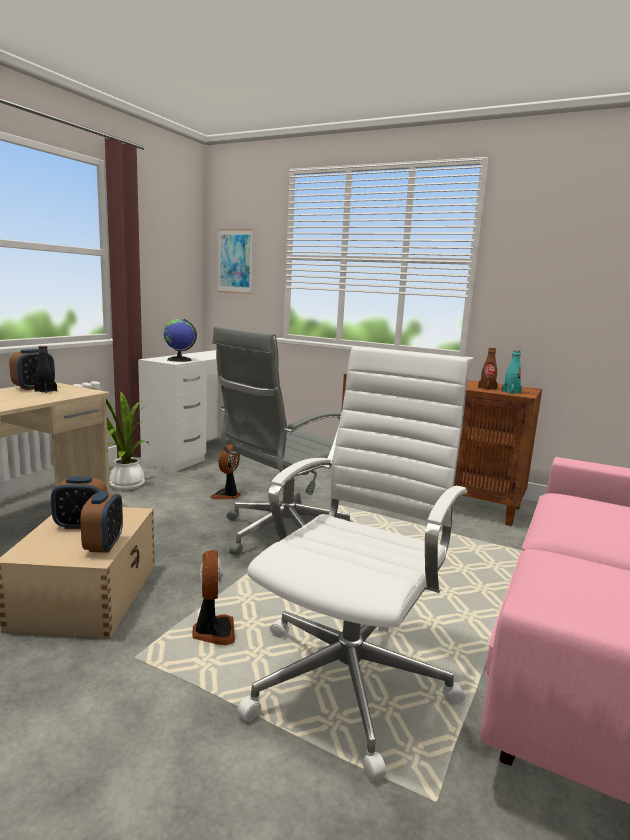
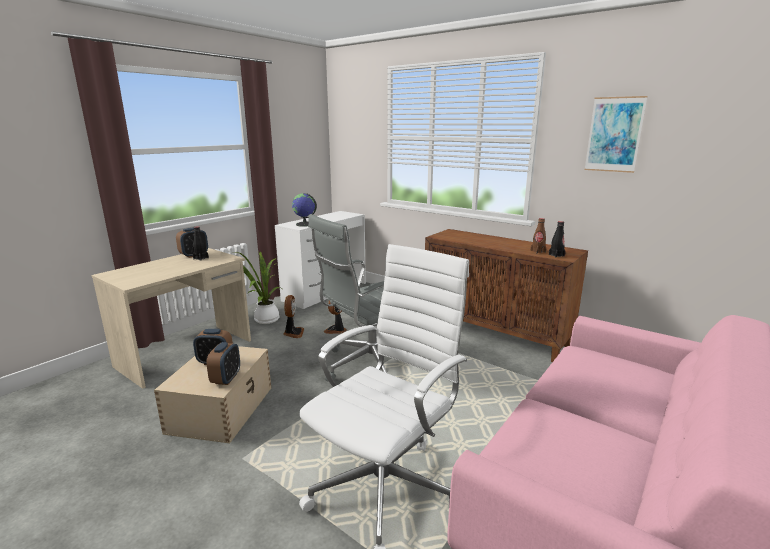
camera: 10 degrees right, 5 degrees up
fan [192,550,235,645] -> fan moved to [283,295,304,338]
picture [218,229,253,294] -> picture moved to [584,96,648,173]
turquoise bottle [502,350,522,394] -> black bottle [549,221,566,258]

